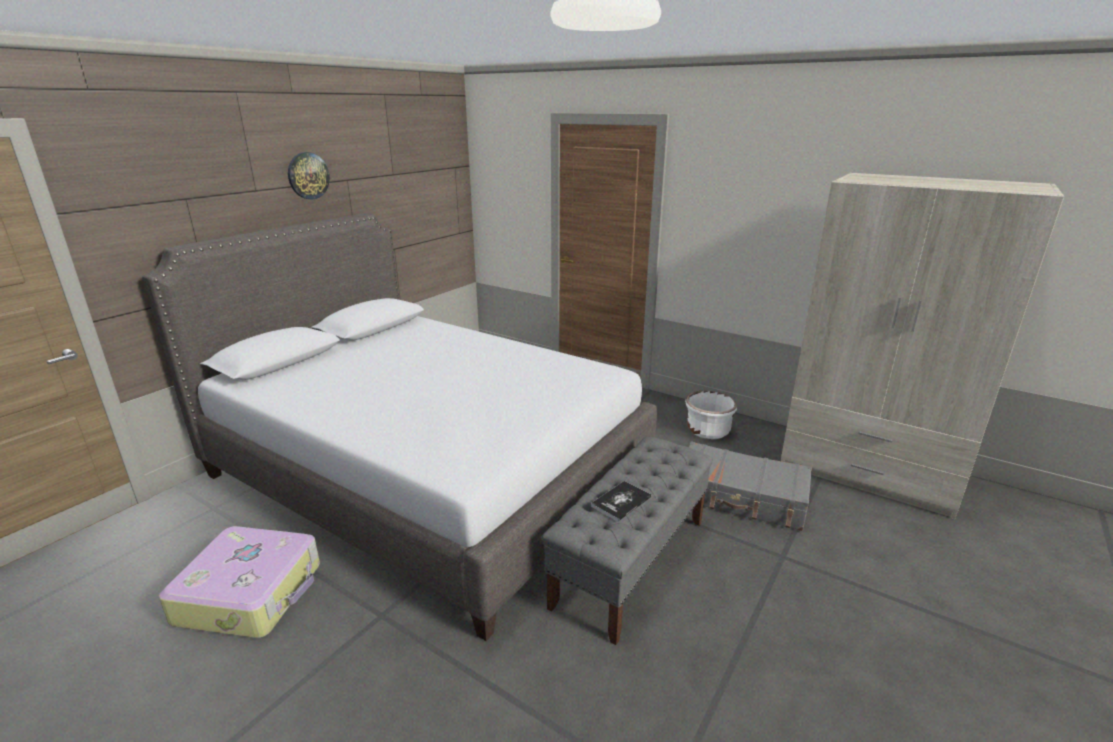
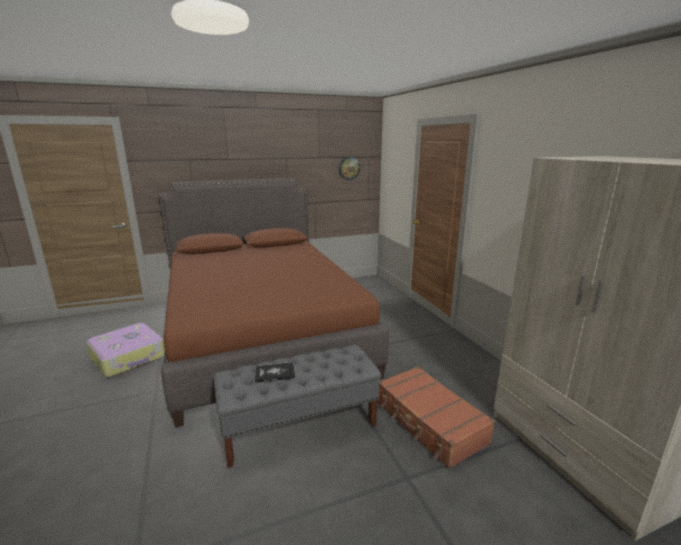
camera: 35 degrees right, 5 degrees down
grey bed [142,213,657,641] -> brown bed [159,178,389,428]
wall clock [288,152,330,199] -> wall clock moved to [339,157,360,180]
white planter [685,391,737,439] -> none
grey suitcase [689,441,812,531] -> brown suitcase [377,366,495,469]

